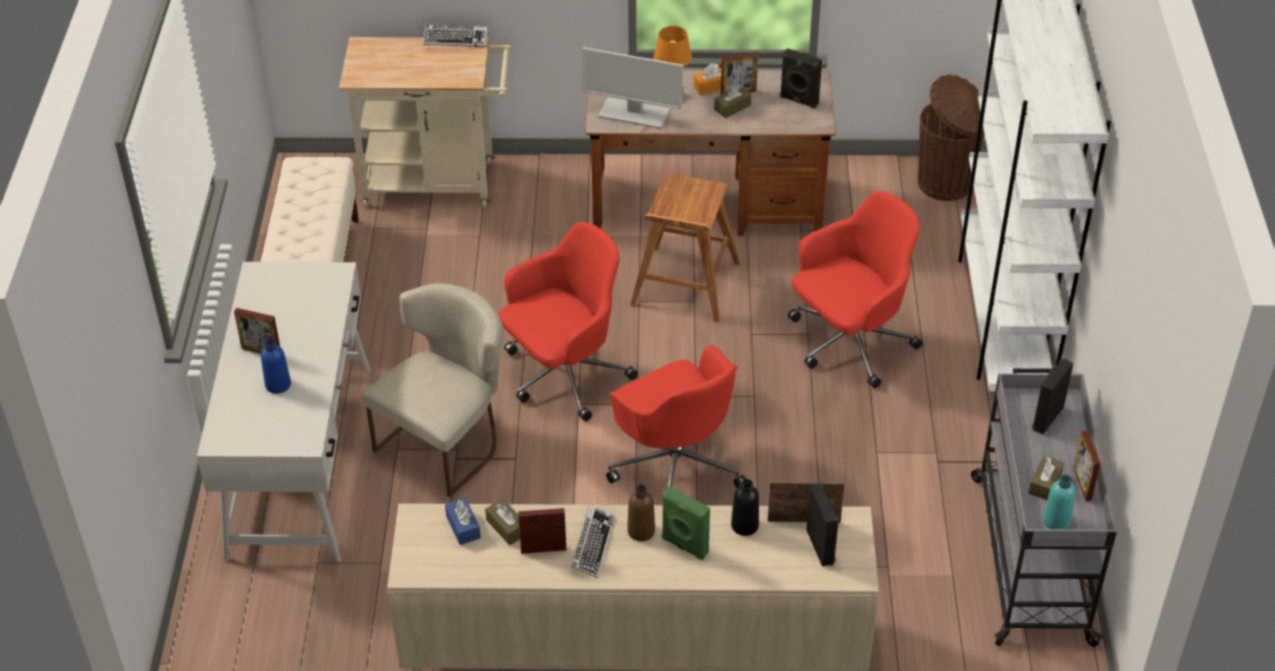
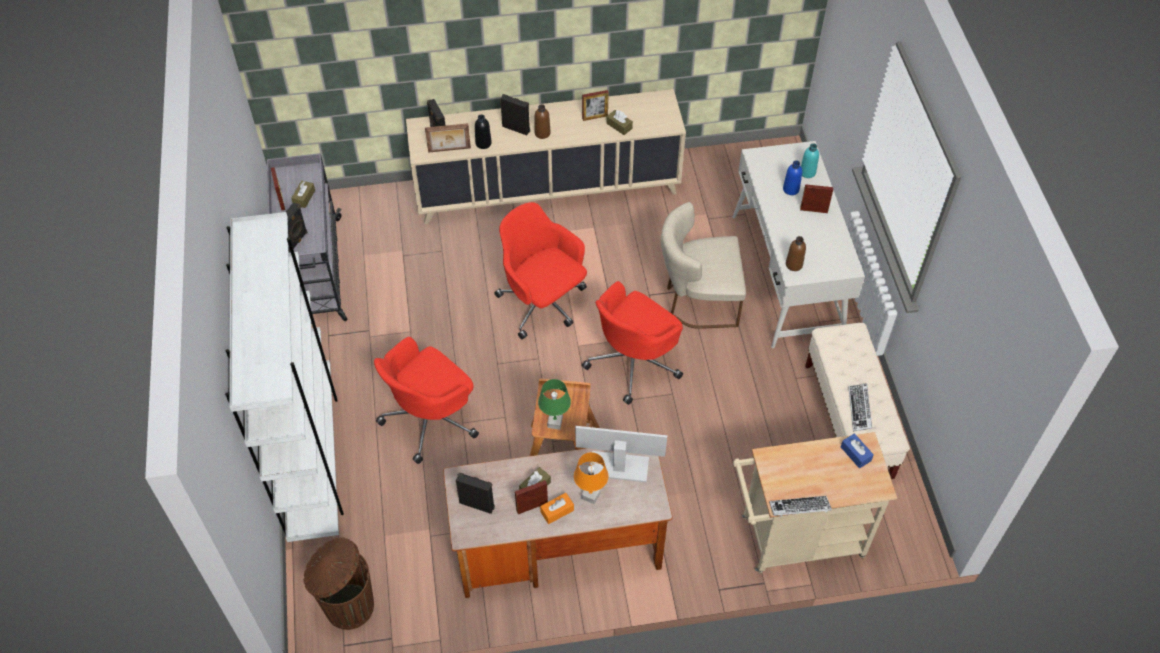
camera: 170 degrees right, 10 degrees up
beige chair [362,283,504,497] -> beige chair turned 60 degrees clockwise [661,202,746,329]
blue tissue box [445,498,481,545] -> blue tissue box moved to [841,433,874,468]
keyboard [571,505,615,578] -> keyboard moved to [848,383,872,432]
green speaker [662,486,710,560] -> black speaker [500,94,530,135]
turquoise bottle [1043,475,1076,529] -> turquoise bottle moved to [801,143,819,178]
none -> green table lamp [538,379,571,430]
none -> brown bottle [786,236,806,271]

